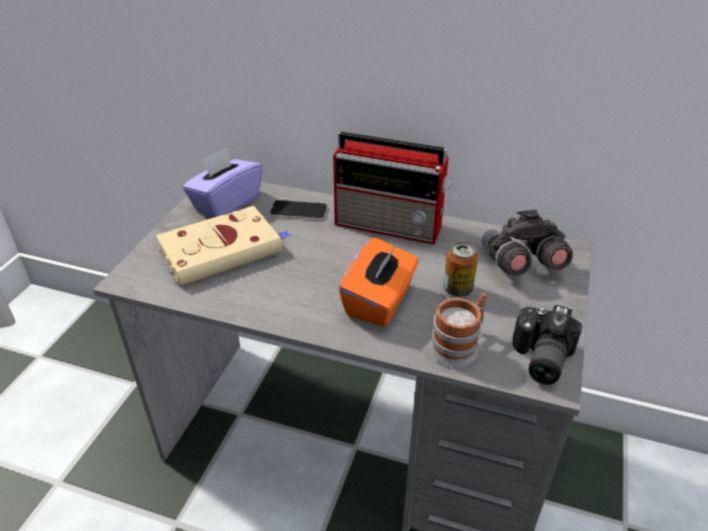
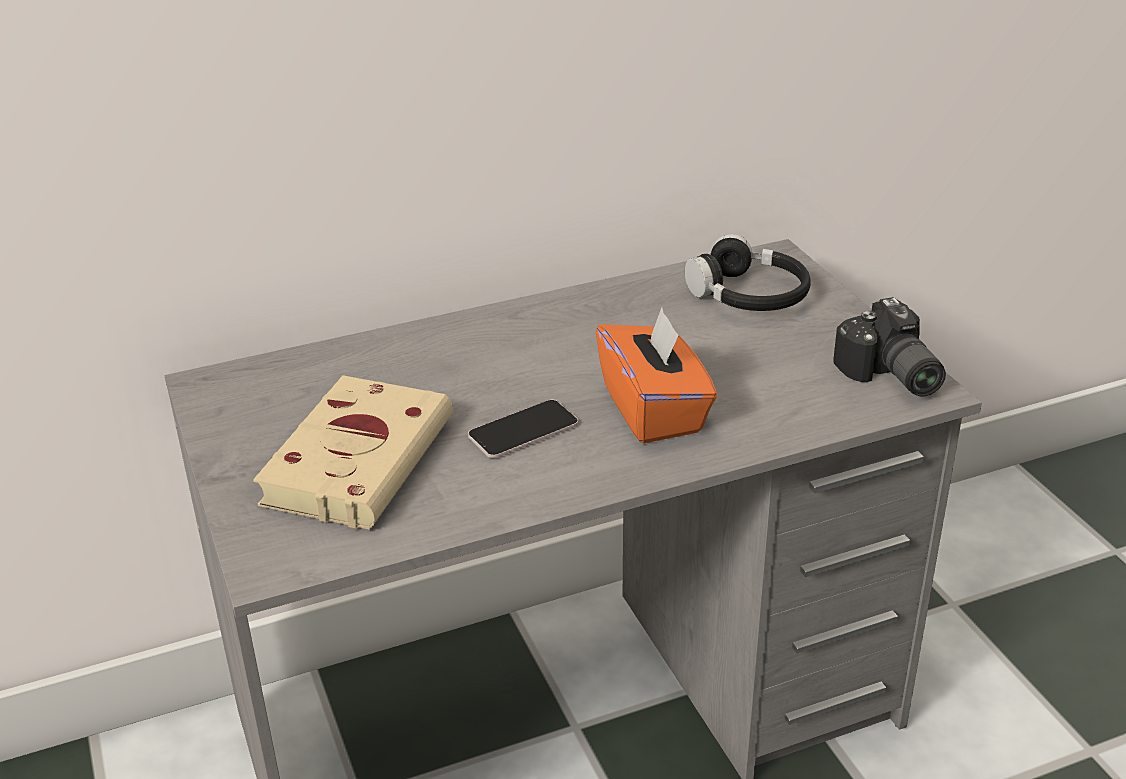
camera: 40 degrees left, 5 degrees down
purple tissue box [182,147,262,218] -> none
phone [270,200,328,220] -> phone moved to [468,399,578,458]
radio [333,132,451,245] -> none
mug [429,293,487,367] -> none
can [443,242,478,297] -> none
grey binoculars [481,210,573,276] -> black headphones [685,234,811,311]

